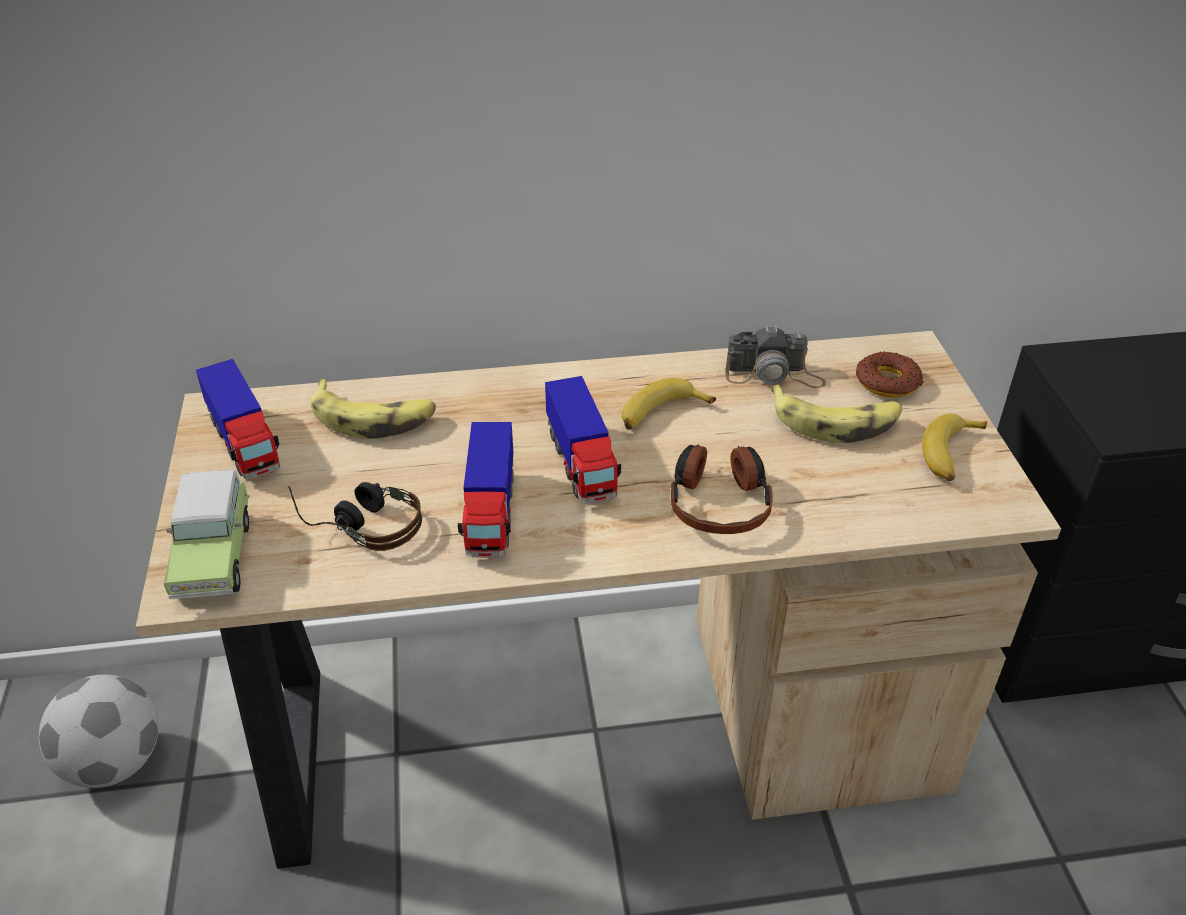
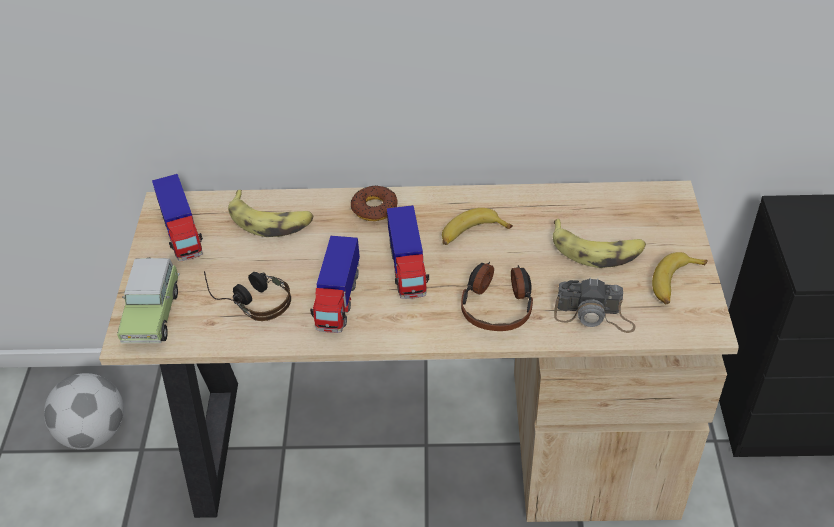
camera: 10 degrees right, 5 degrees up
camera [726,325,826,388] -> camera moved to [554,278,636,333]
donut [856,351,924,398] -> donut moved to [351,185,398,221]

